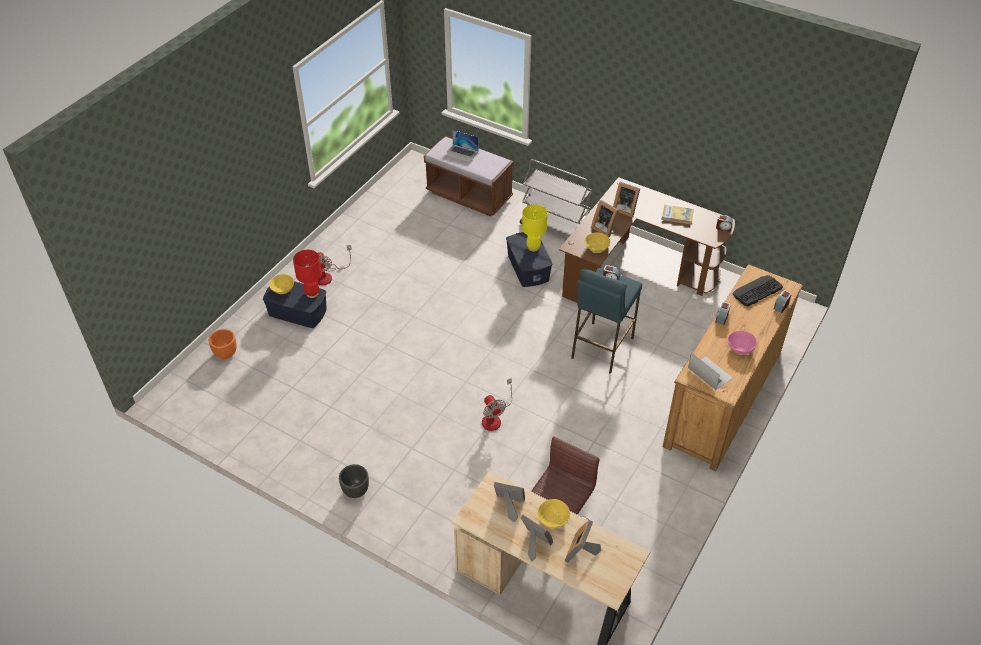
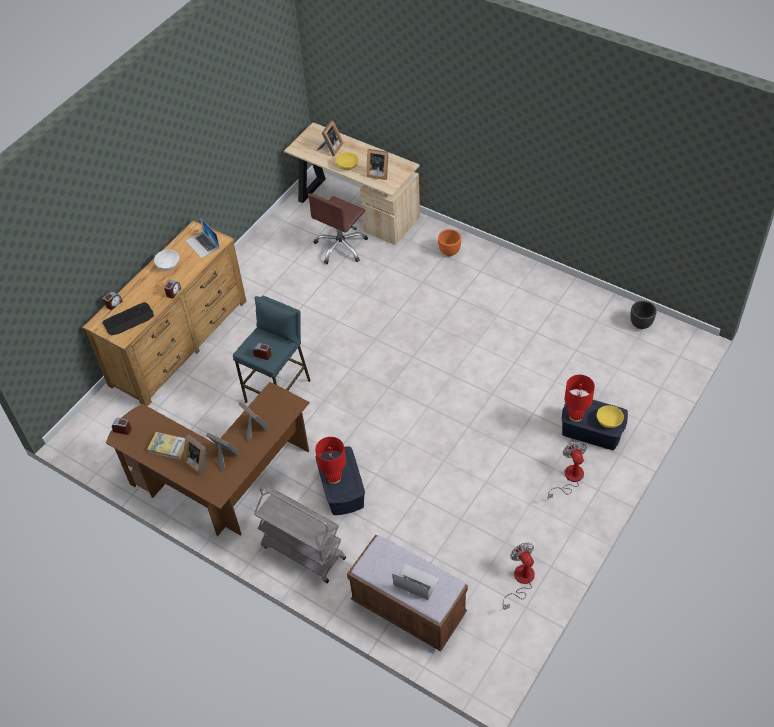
camera: 175 degrees left, 5 degrees up
orange planter [209,329,237,359] -> orange planter moved to [438,229,461,256]
black planter [339,464,369,498] -> black planter moved to [630,301,656,329]
fan [482,378,512,431] -> fan moved to [503,543,535,610]
picture frame [520,515,553,562] -> picture frame moved to [184,435,207,475]
yellow table lamp [522,204,547,252] -> red table lamp [315,437,346,484]
yellow bowl [585,233,610,252] -> none
pink bowl [728,331,757,355] -> white bowl [154,250,179,270]

